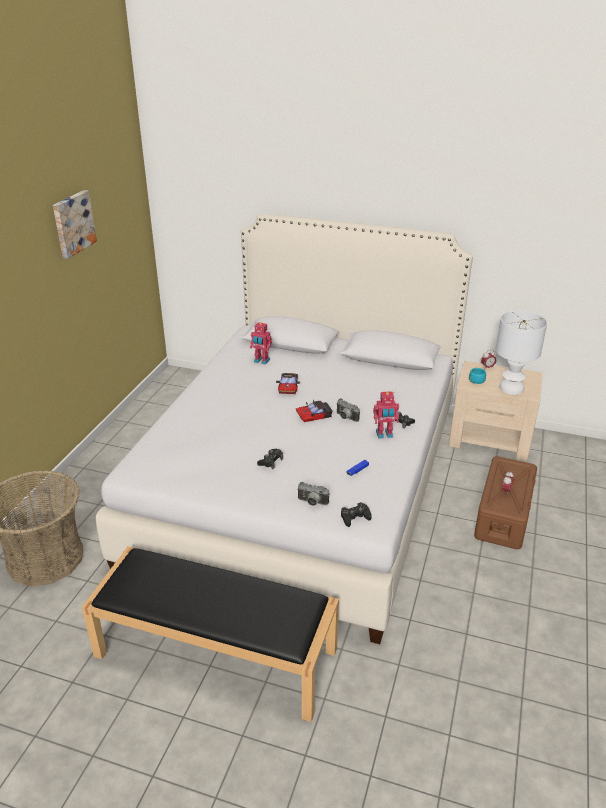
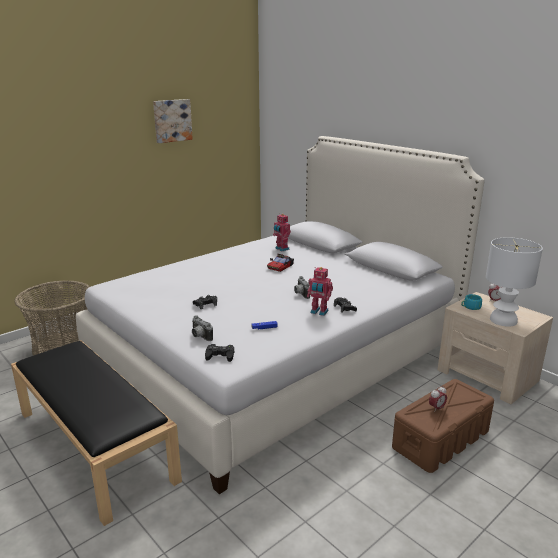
camera: 30 degrees right, 10 degrees down
toy car [296,400,332,422] -> none

